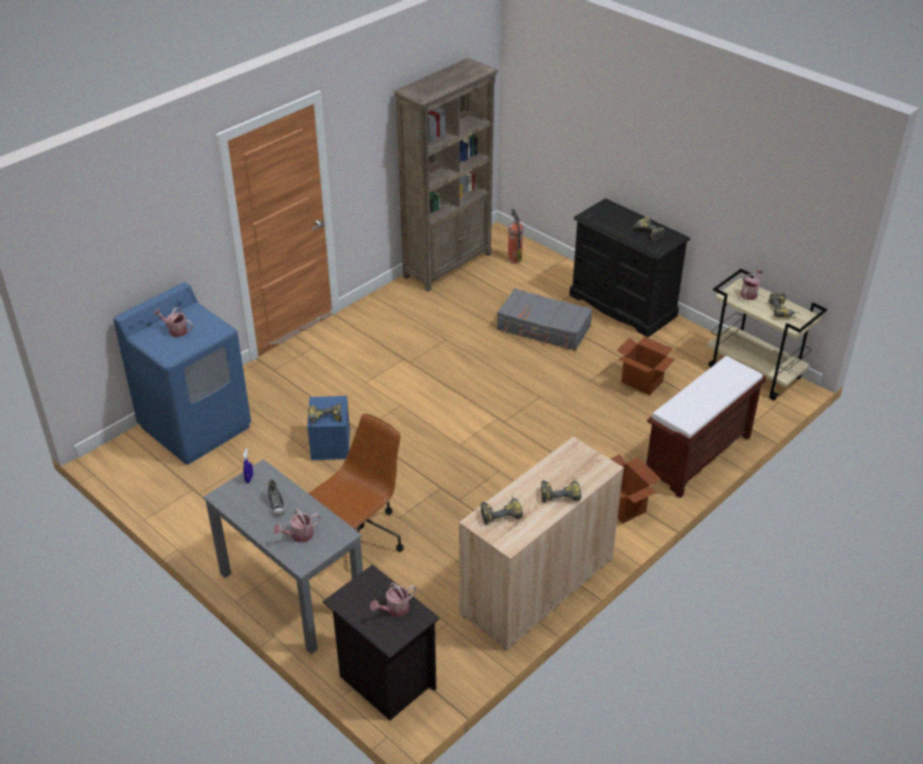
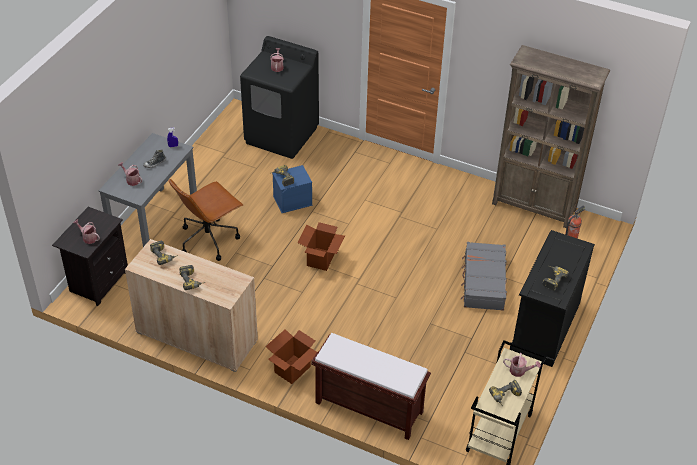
camera: 70 degrees right, 5 degrees up
blue washing machine [113,282,251,465] -> black washing machine [240,36,319,159]
brown office chair [309,414,404,552] -> brown office chair turned 120 degrees clockwise [169,179,243,261]
cardboard box [617,336,675,395] -> cardboard box moved to [297,222,345,271]

